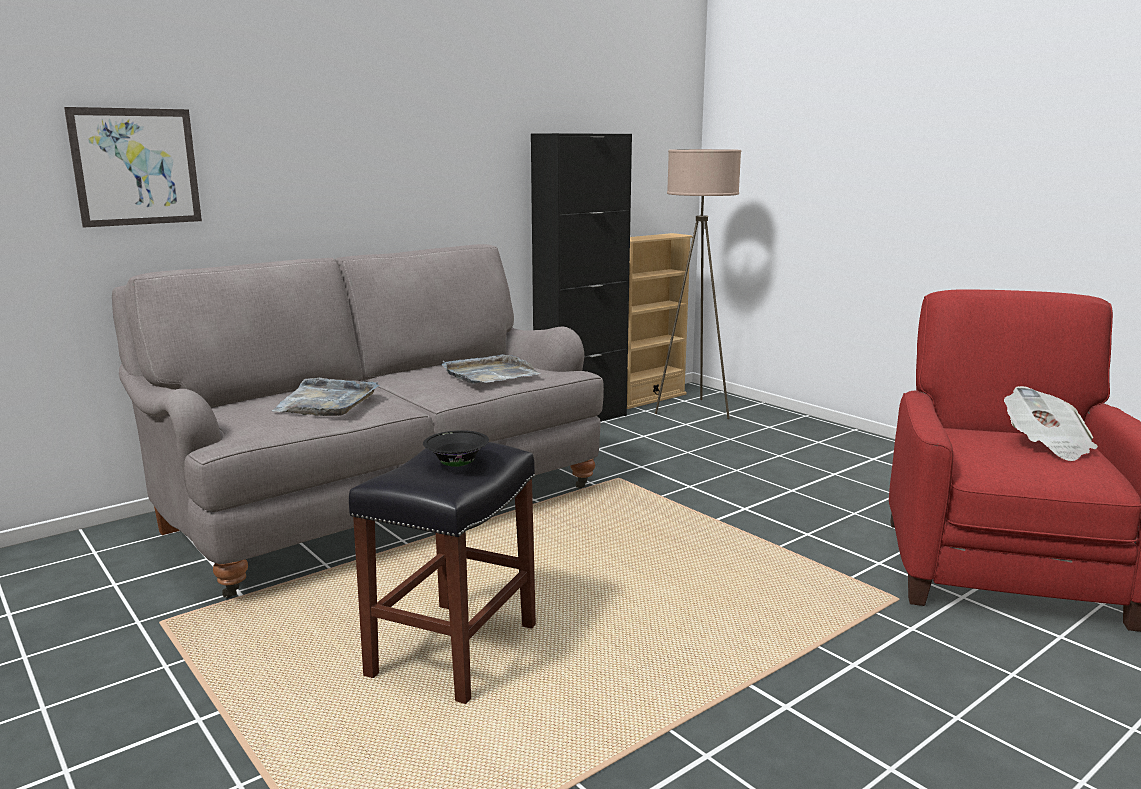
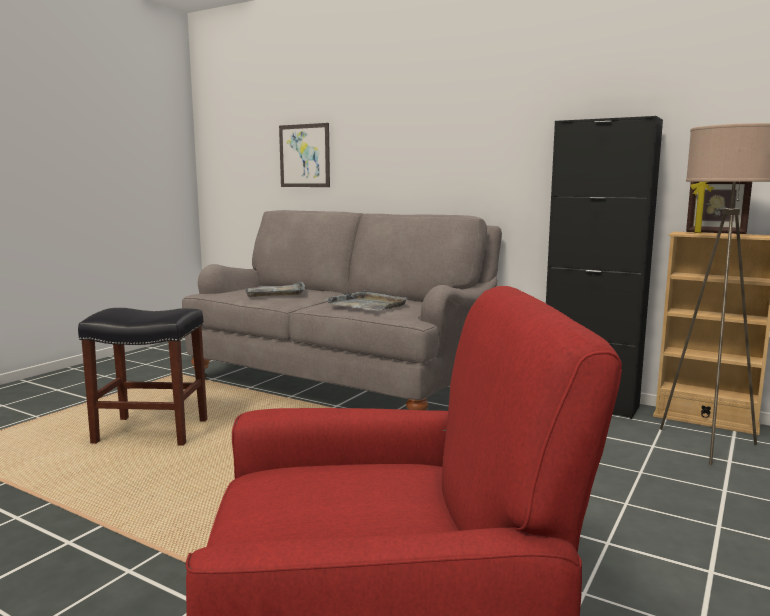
camera: 70 degrees right, 5 degrees down
black bowl [423,430,489,467] -> none
newspaper [1004,386,1098,461] -> none
none -> picture frame [686,182,752,234]

